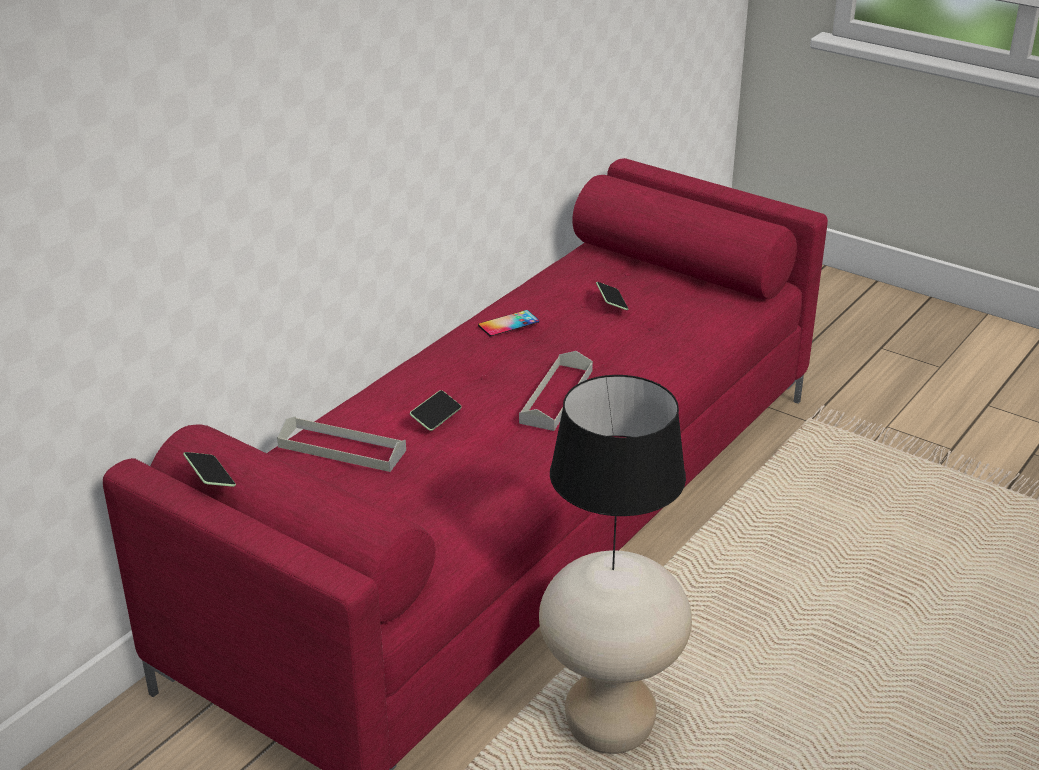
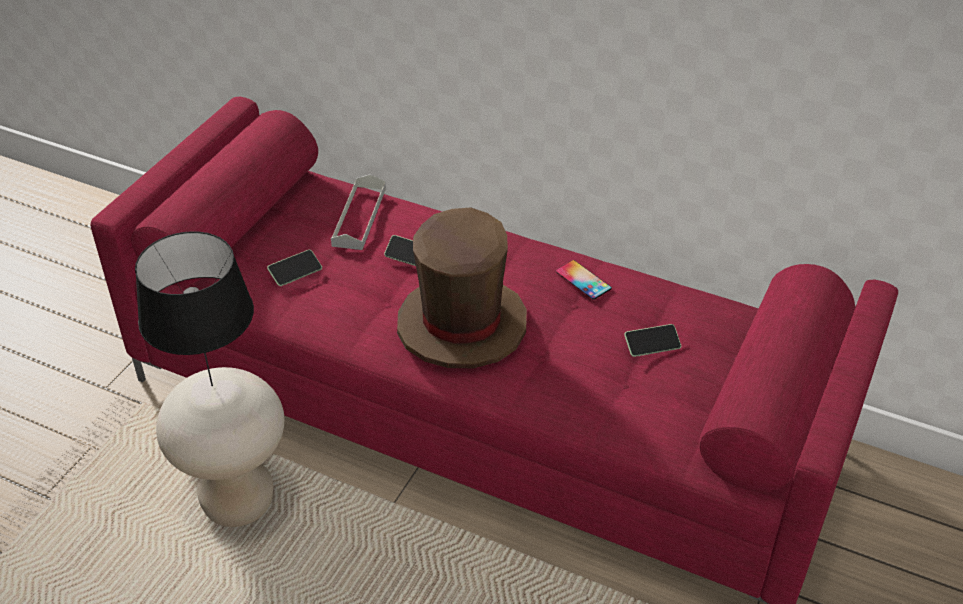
camera: 80 degrees right, 10 degrees up
phone [183,452,236,487] -> phone moved to [267,250,322,286]
grey tray [519,351,593,431] -> brown hat [397,207,527,368]

